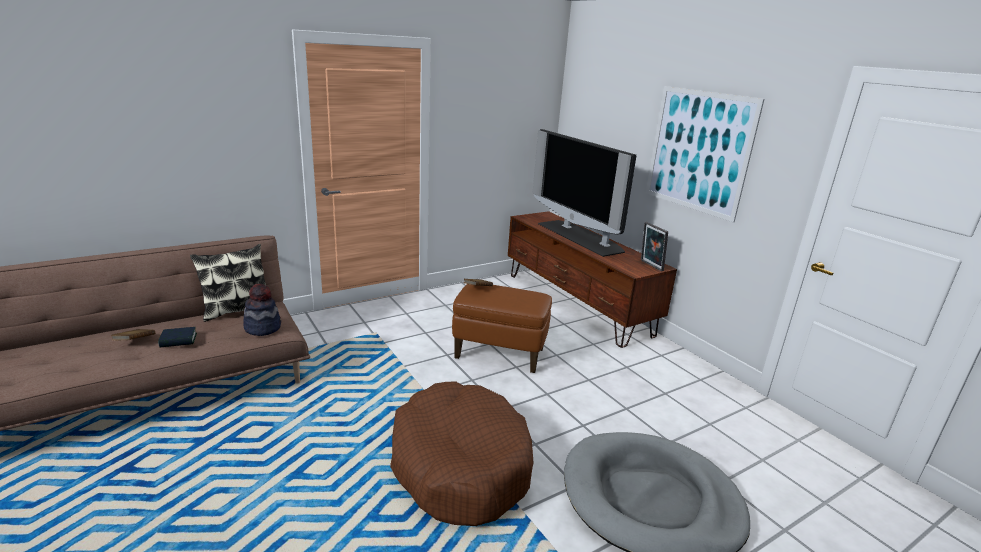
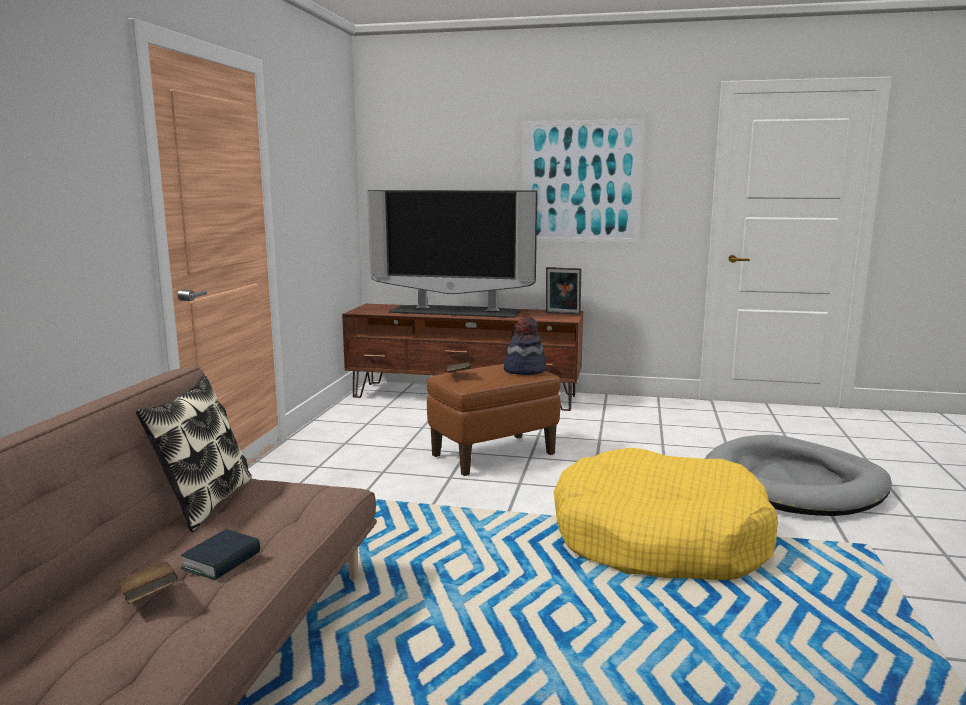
camera: 45 degrees left, 10 degrees down
hat [243,284,281,336] -> hat moved to [504,317,546,375]
brown dog bed [390,381,533,526] -> yellow dog bed [554,448,778,580]

